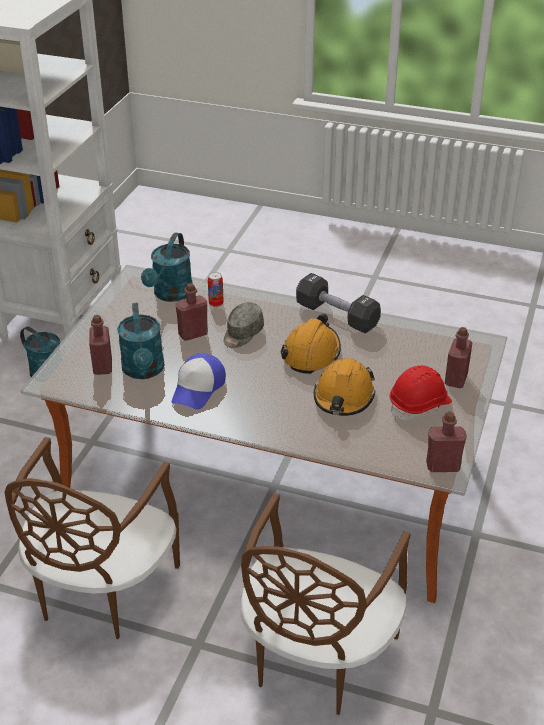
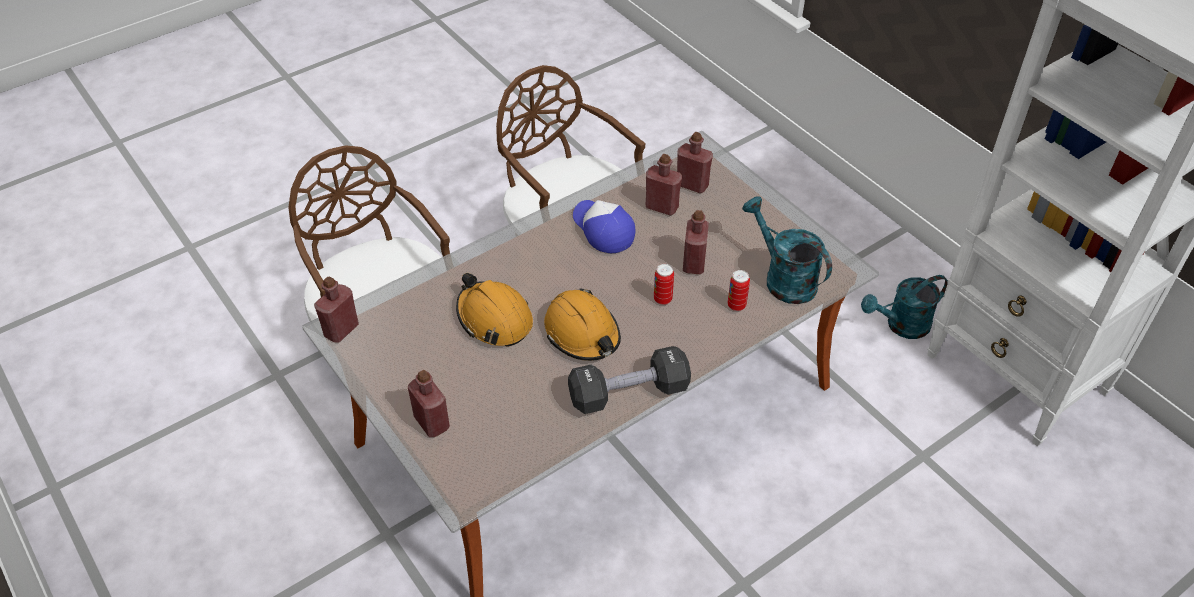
camera: 125 degrees right, 10 degrees up
turquoise watering can [117,303,165,379] -> red bottle [646,154,682,216]
grey cap [224,302,264,348] -> can [654,264,674,305]
red hard hat [389,366,452,420] -> none

